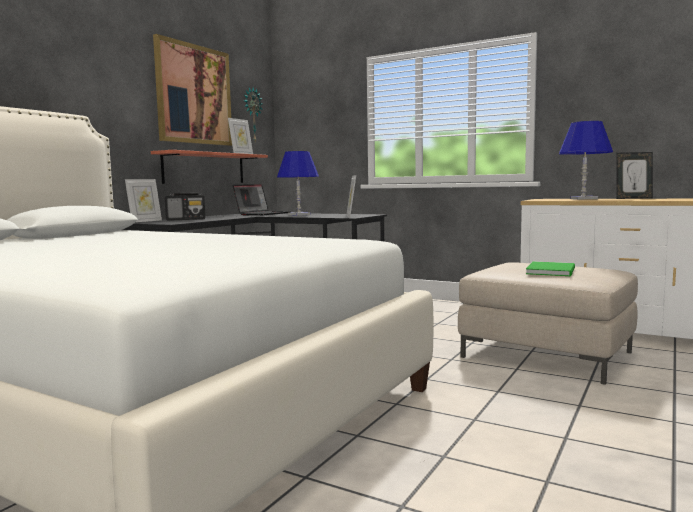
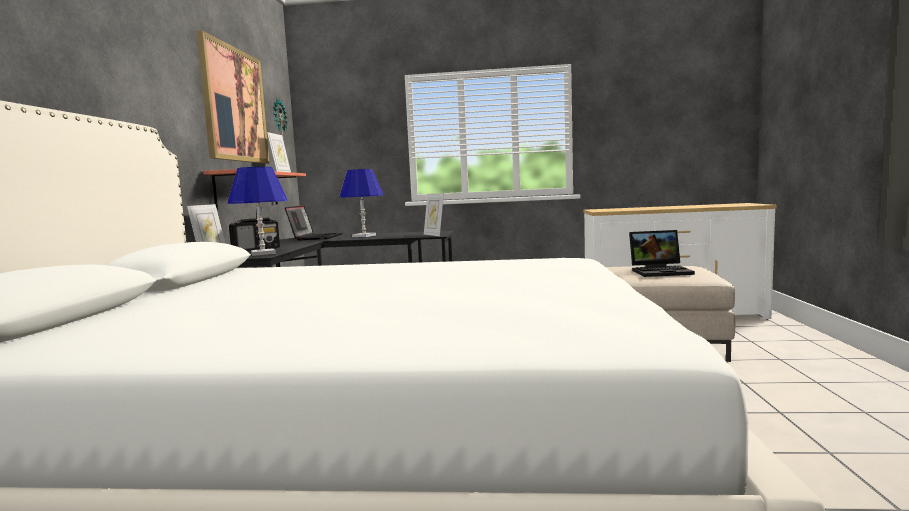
camera: 25 degrees left, 0 degrees up
green book [526,261,575,276] -> laptop [629,230,695,277]
blue table lamp [559,121,613,200] -> blue table lamp moved to [227,167,288,256]
picture frame [616,152,653,199] -> none

